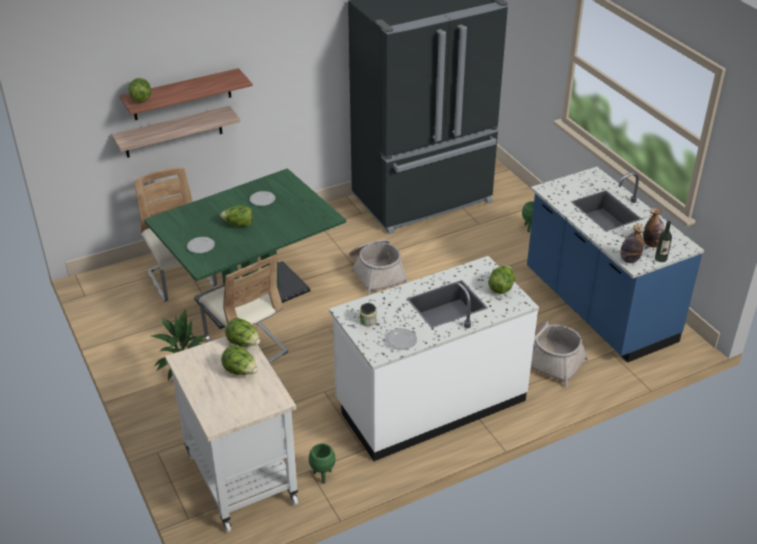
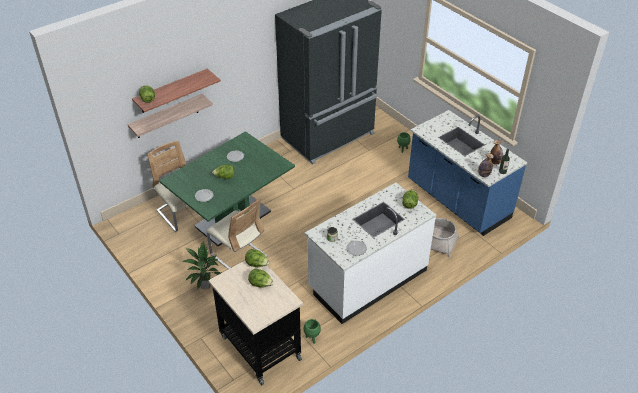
camera: 10 degrees left, 5 degrees up
white cart [165,336,298,532] -> black cart [208,260,303,385]
basket [349,239,408,296] -> none

